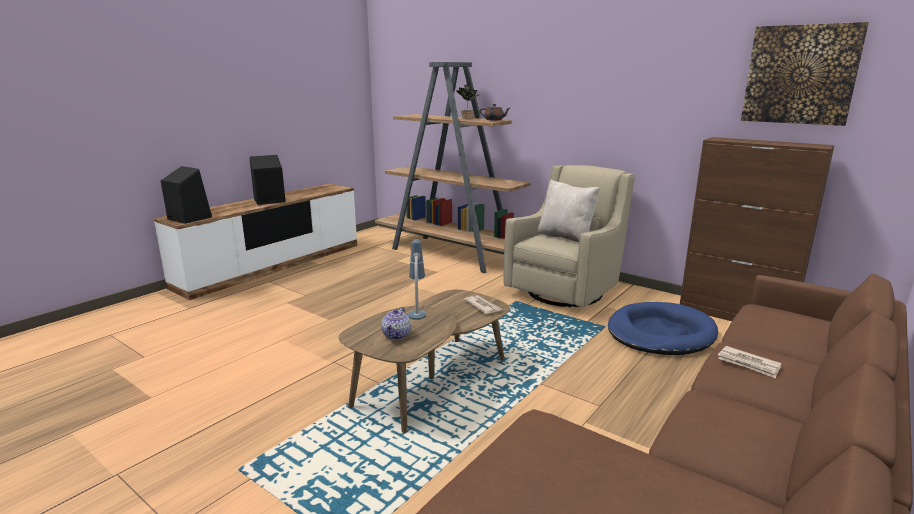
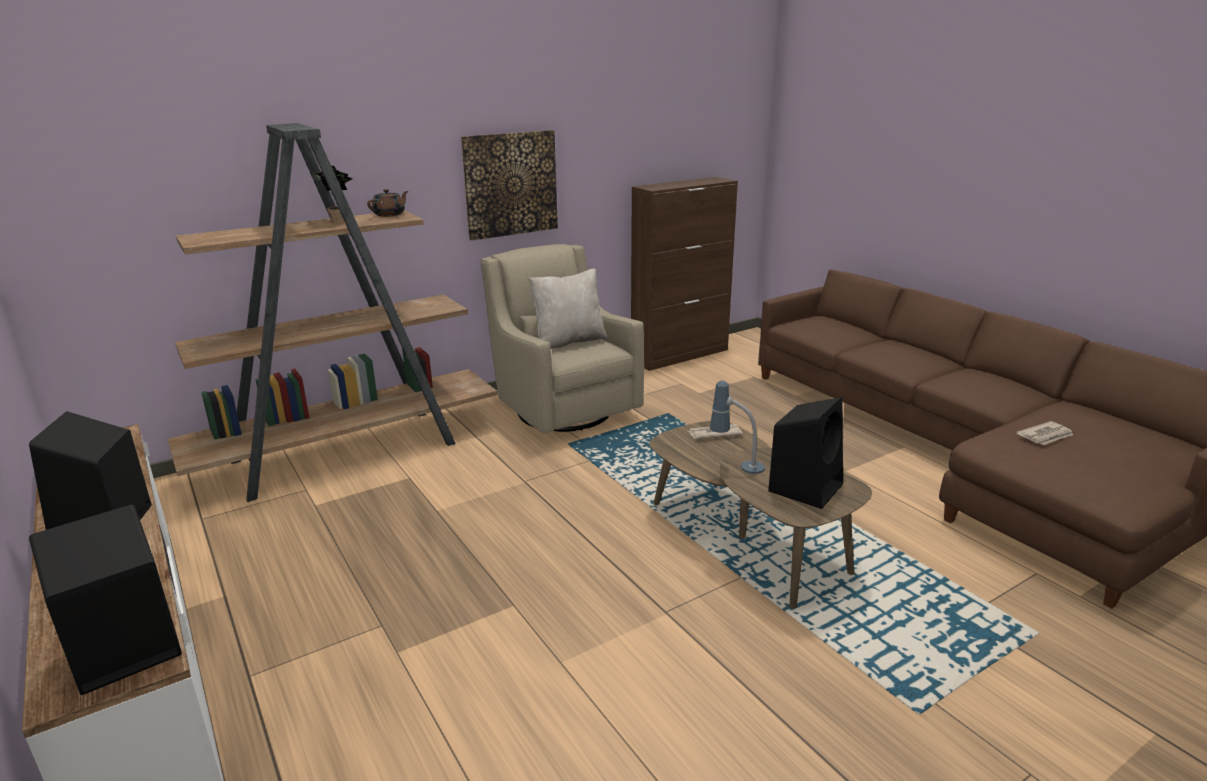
camera: 70 degrees left, 5 degrees up
teapot [381,307,411,340] -> black speaker [768,397,843,509]
blue dog bed [608,302,718,355] -> none
newspaper [718,346,781,378] -> newspaper moved to [1016,421,1073,445]
picture [741,22,869,126] -> picture moved to [461,130,558,240]

